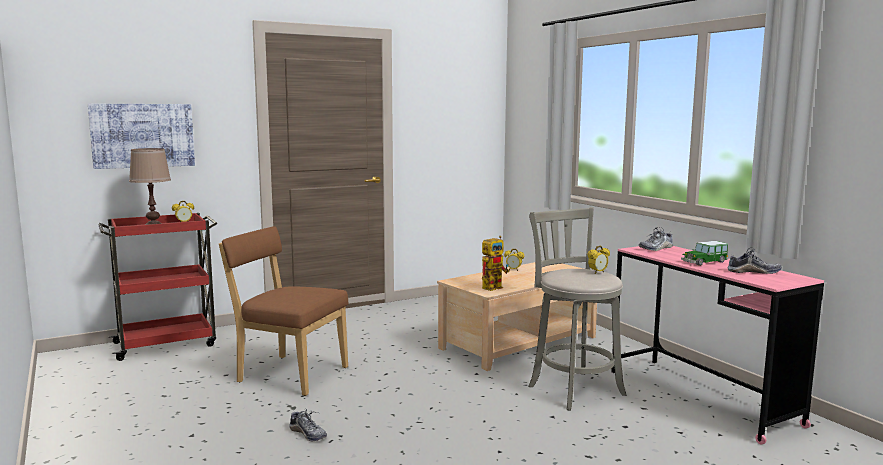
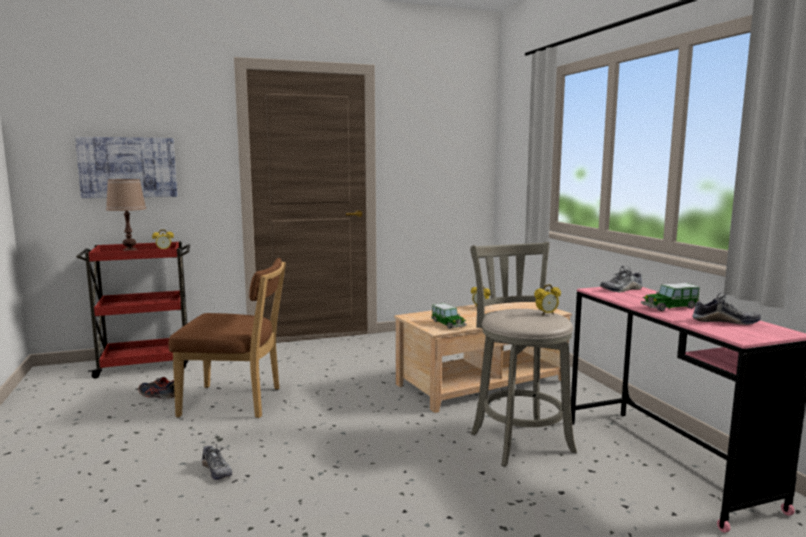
camera: 10 degrees right, 0 degrees up
brown chair [219,226,349,396] -> brown chair turned 150 degrees clockwise [169,258,286,418]
toy robot [482,236,509,291] -> toy car [431,303,467,329]
none -> shoe [139,377,175,399]

